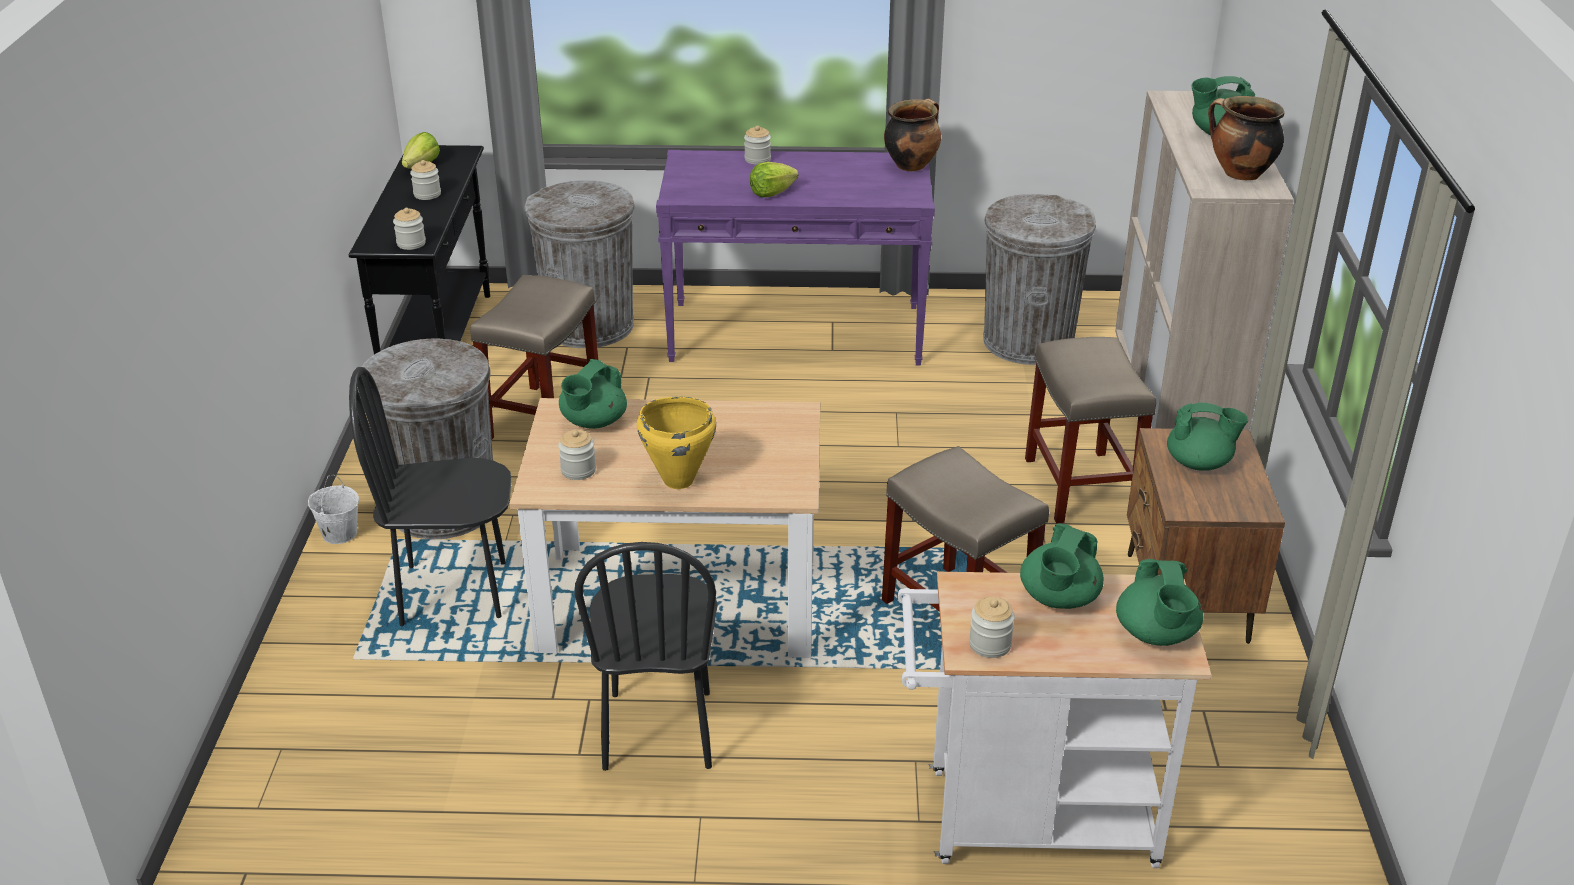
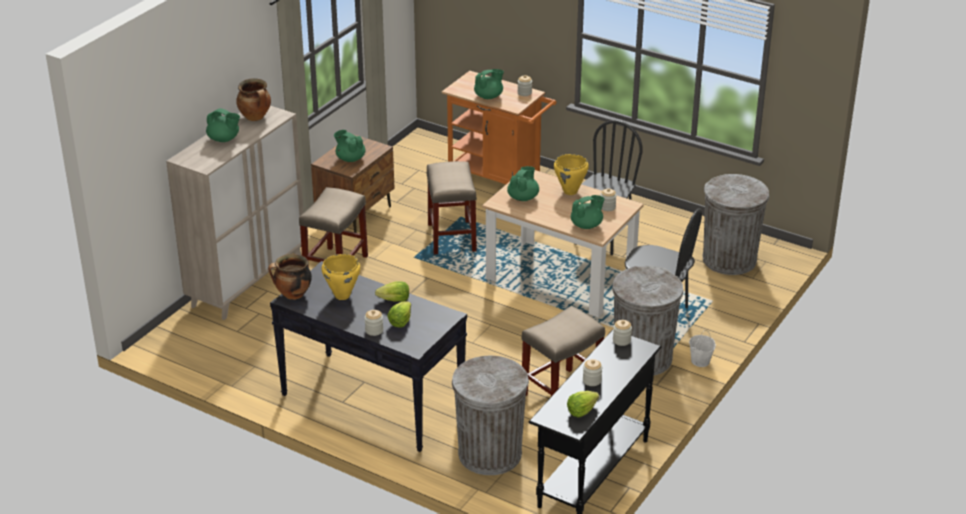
camera: 150 degrees left, 0 degrees up
purple console table [656,150,935,365] -> black console table [270,261,467,452]
white cart [898,572,1212,868] -> orange cart [442,71,556,184]
grey trash can [983,194,1096,365] -> grey trash can moved to [703,174,769,275]
green teapot [1116,559,1203,646] -> green teapot moved to [507,166,539,201]
none -> yellow cooking pot [321,254,360,300]
none -> lettuce [387,301,411,328]

